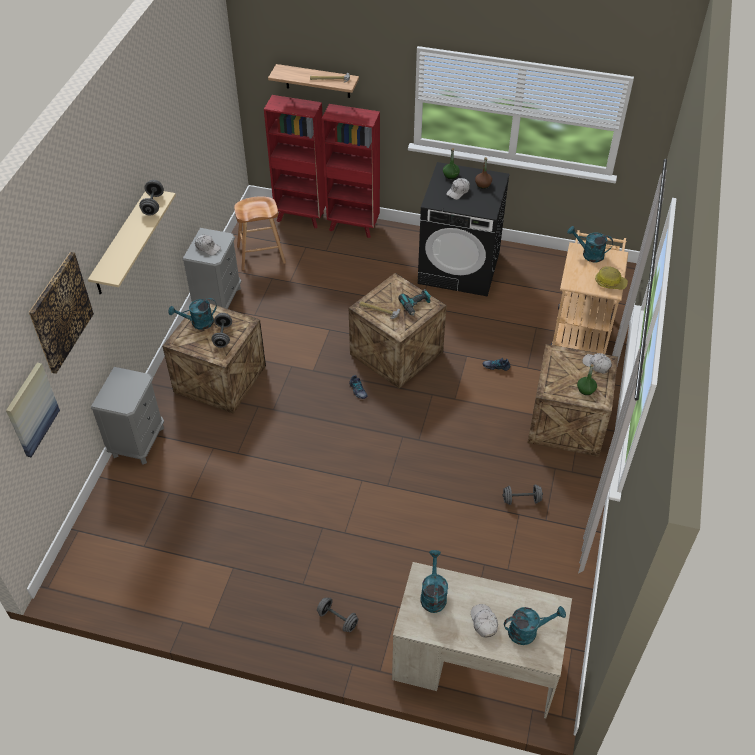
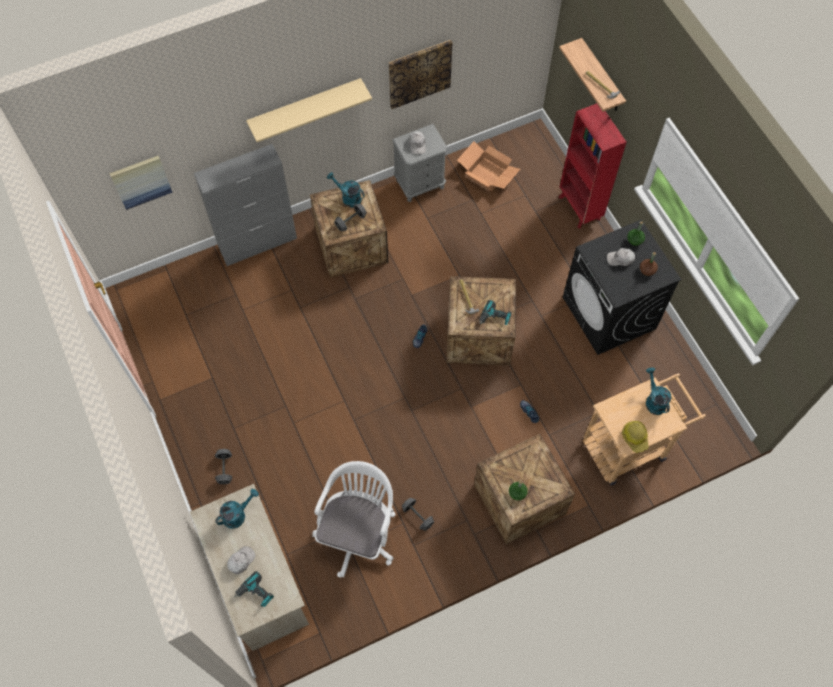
camera: 50 degrees right, 15 degrees up
picture [29,252,94,374] -> picture moved to [389,40,453,109]
grey nightstand [91,367,164,465] -> grey cabinet [194,144,297,266]
grey dumbbell [139,180,164,216] -> none
brown stool [234,196,286,270] -> cardboard box [457,141,520,191]
red bookcase [264,95,326,228] -> none
turquoise watering can [504,606,566,645] -> power drill [234,571,274,607]
white cap [582,353,612,374] -> none
none -> white office chair [312,461,395,578]

